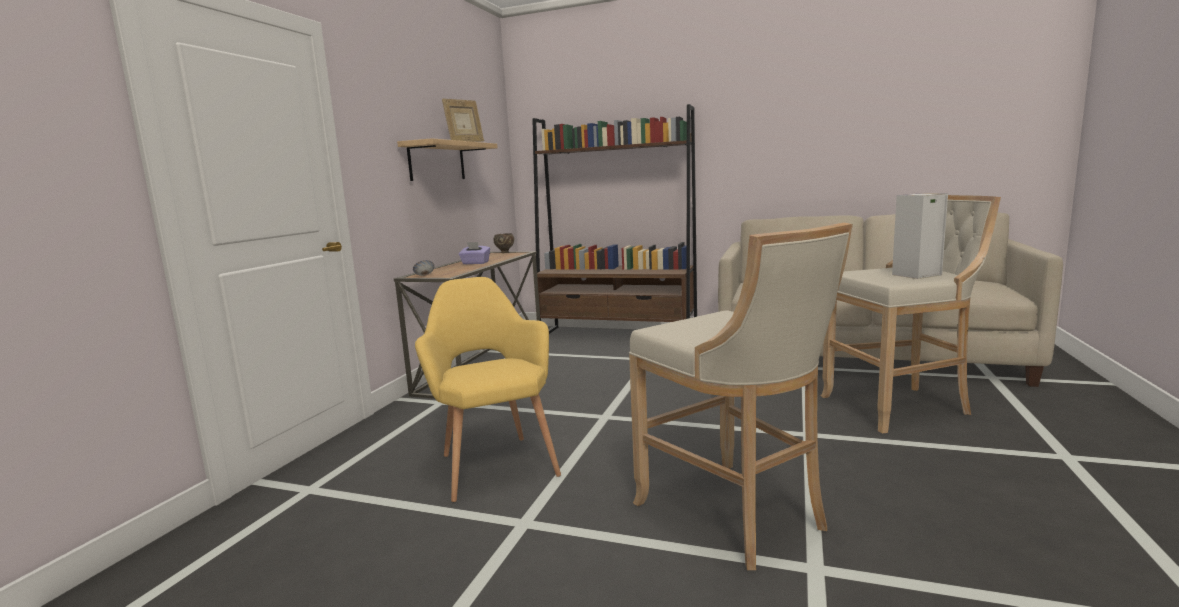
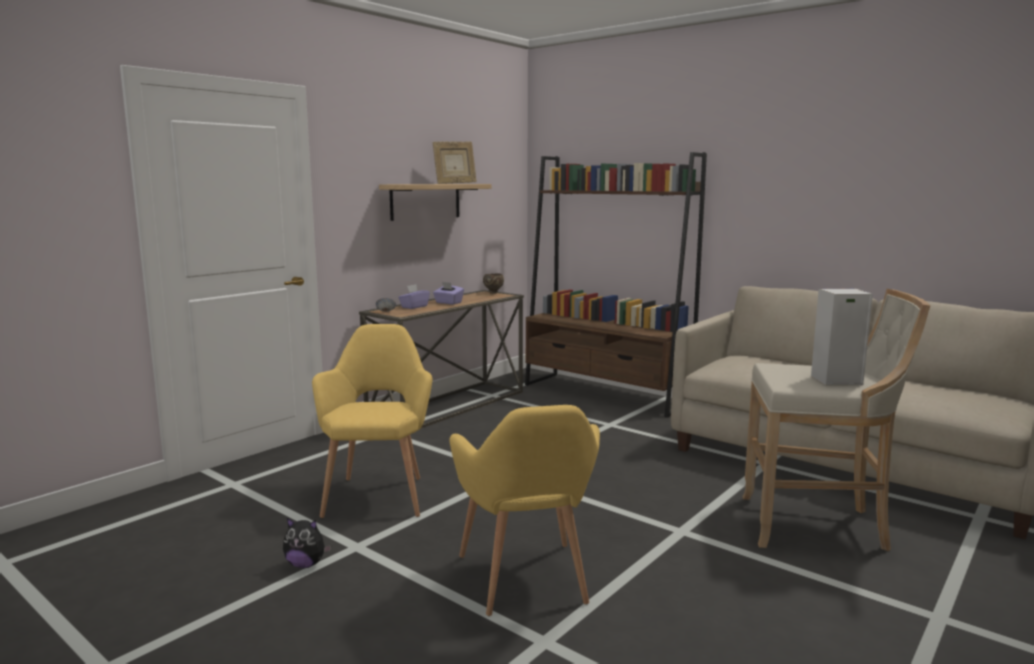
camera: 20 degrees right, 0 degrees up
beige stool [629,223,853,570] -> yellow armchair [449,405,600,616]
none -> plush toy [283,518,331,568]
none -> purple tissue box [398,284,430,309]

